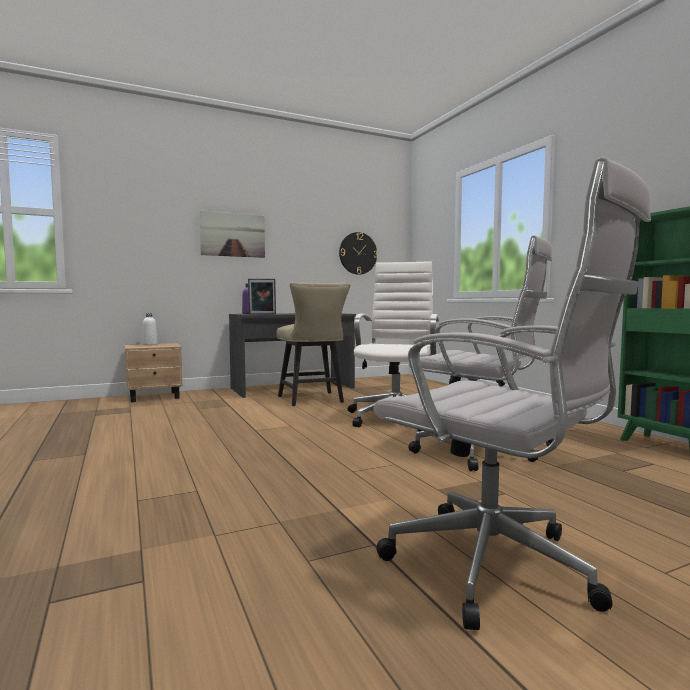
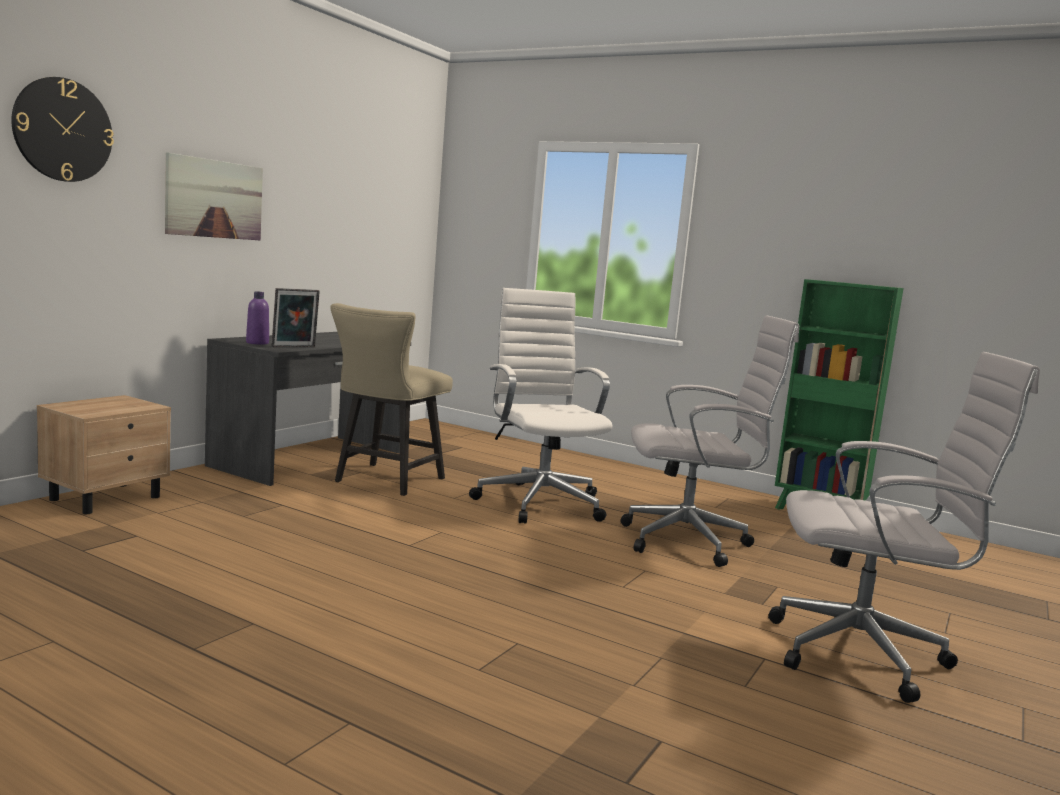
camera: 35 degrees left, 5 degrees up
white bottle [143,313,157,346] -> none
beige chair [277,282,350,406] -> beige chair turned 75 degrees clockwise [330,303,453,496]
wall clock [339,232,378,275] -> wall clock moved to [11,77,114,182]

